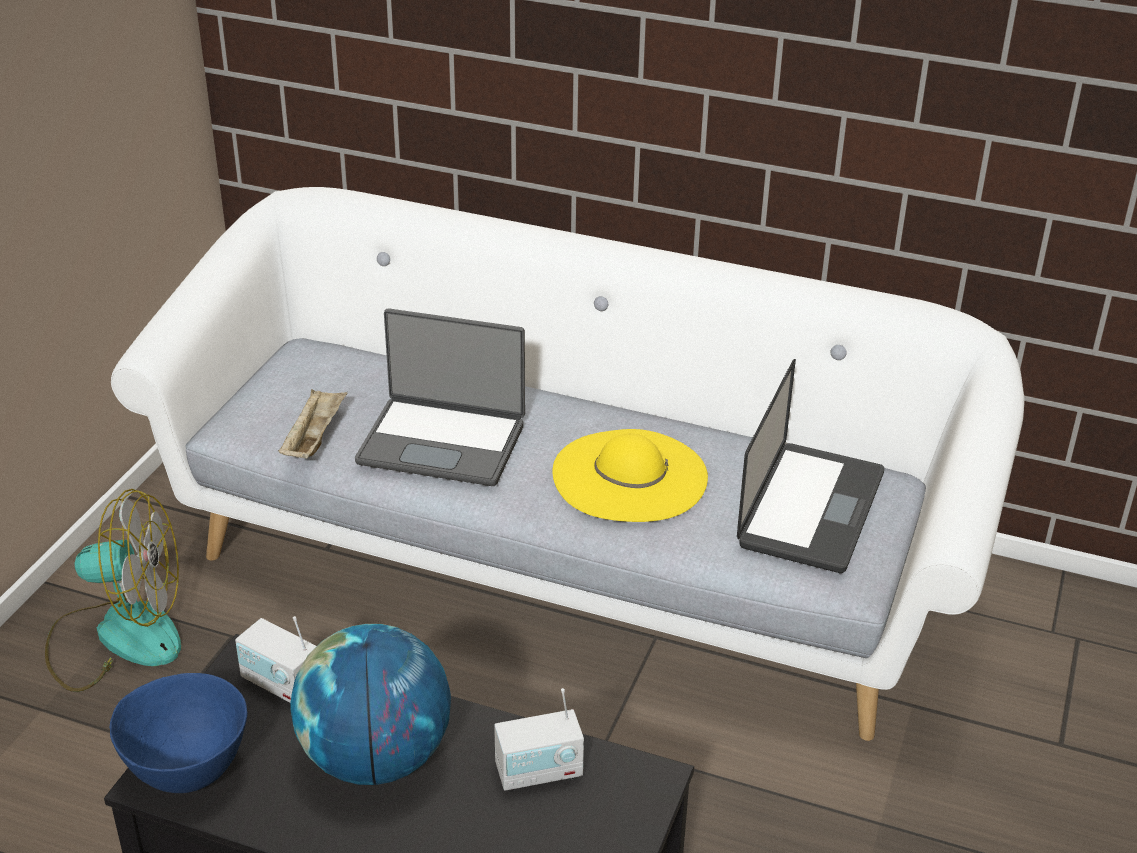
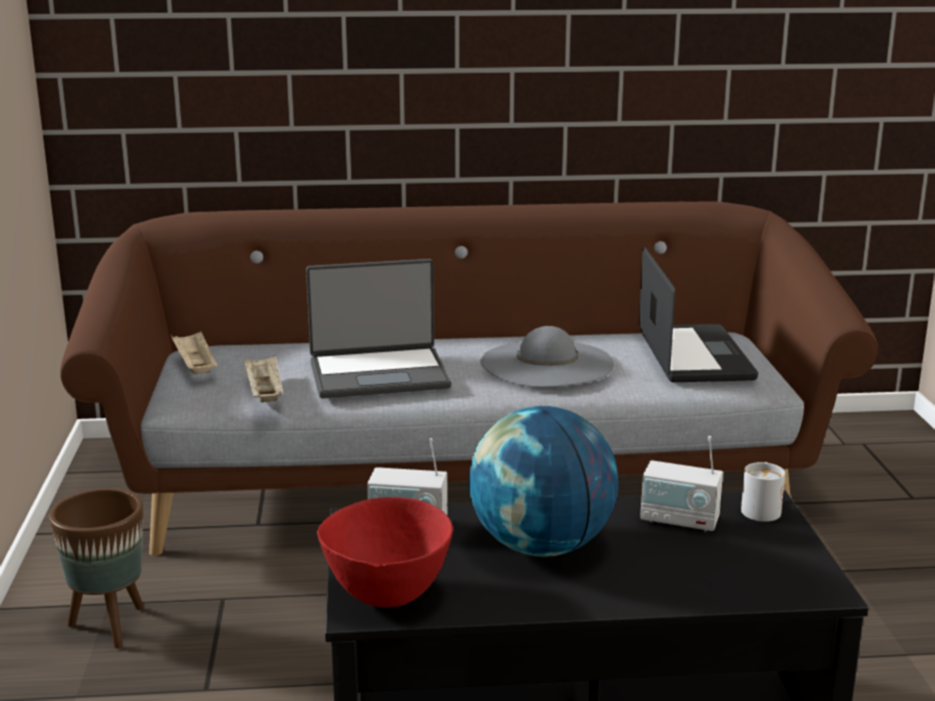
camera: 25 degrees left, 15 degrees down
fan [45,489,181,692] -> brown planter [49,488,144,648]
blue bowl [110,673,247,793] -> red bowl [317,497,453,607]
white sofa [111,187,1024,741] -> brown sofa [60,201,878,556]
radio [494,688,584,791] -> radio turned 60 degrees clockwise [640,436,723,532]
yellow hat [552,429,708,522] -> grey hat [480,326,614,387]
none -> beige tray [171,332,217,374]
none -> white mug [741,462,785,522]

